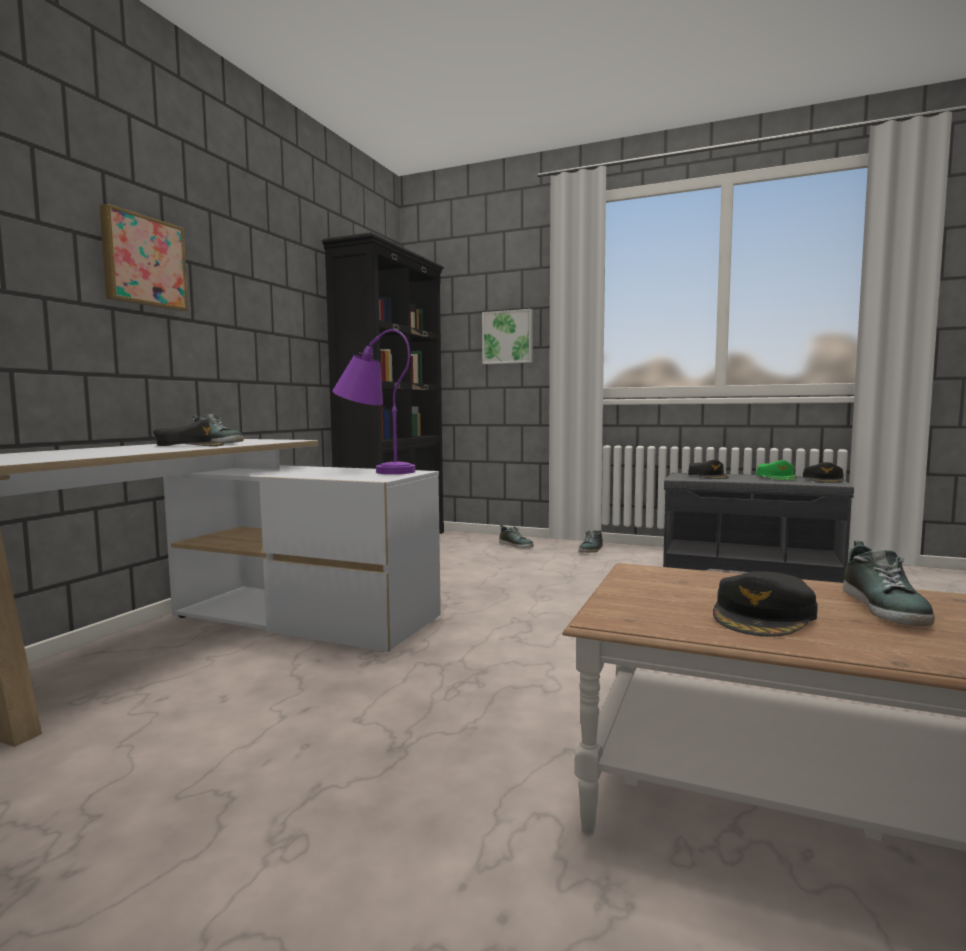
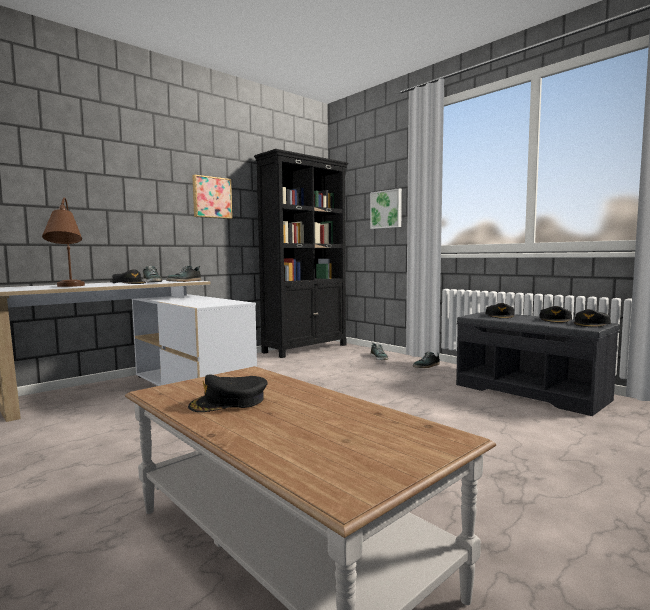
camera: 25 degrees right, 0 degrees up
picture [100,204,188,311] -> picture moved to [192,175,232,219]
purple table lamp [332,329,415,474] -> none
green cap [756,460,798,480] -> black cap [540,306,572,323]
shoe [843,541,935,626] -> shoe moved to [166,265,201,282]
none -> brown table lamp [42,197,85,287]

